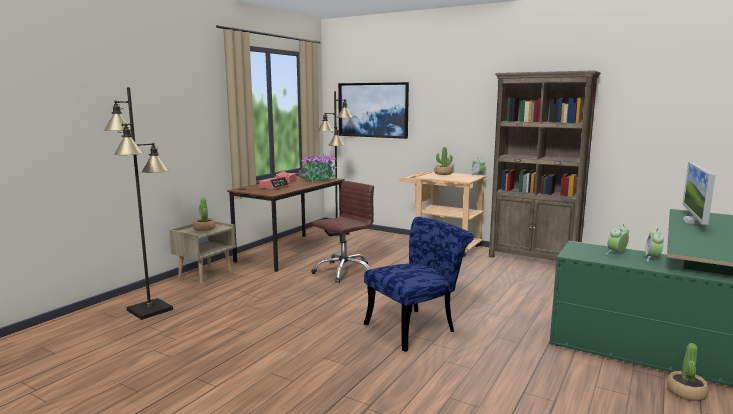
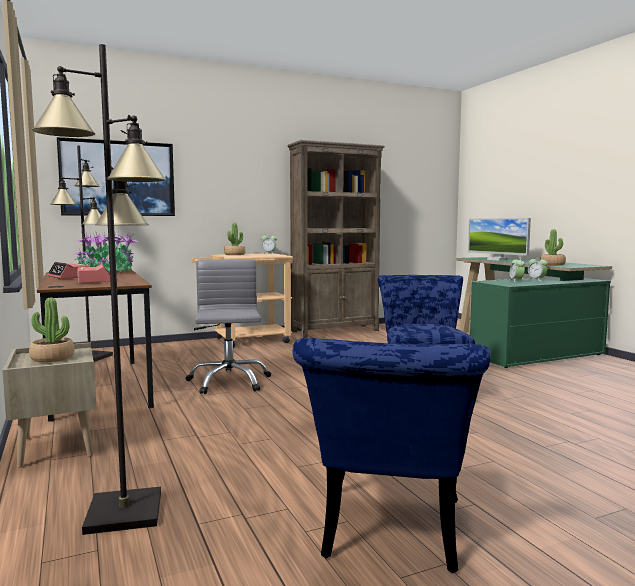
camera: 55 degrees left, 5 degrees down
brown office chair [311,181,374,283] -> grey office chair [186,259,271,394]
potted plant [667,343,709,401] -> potted plant moved to [540,229,566,266]
none -> blue chair [293,338,491,573]

